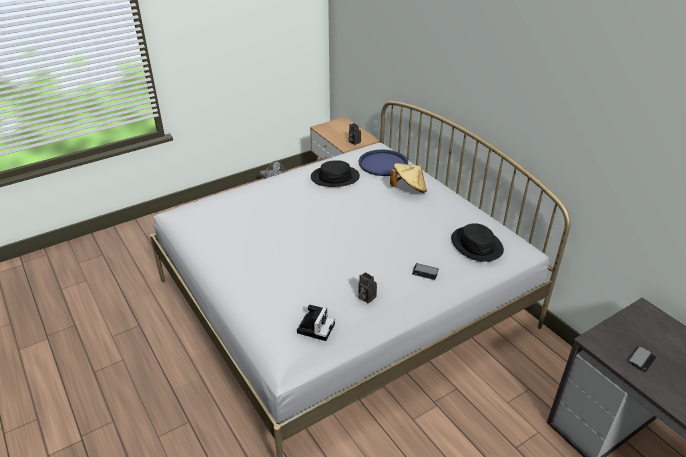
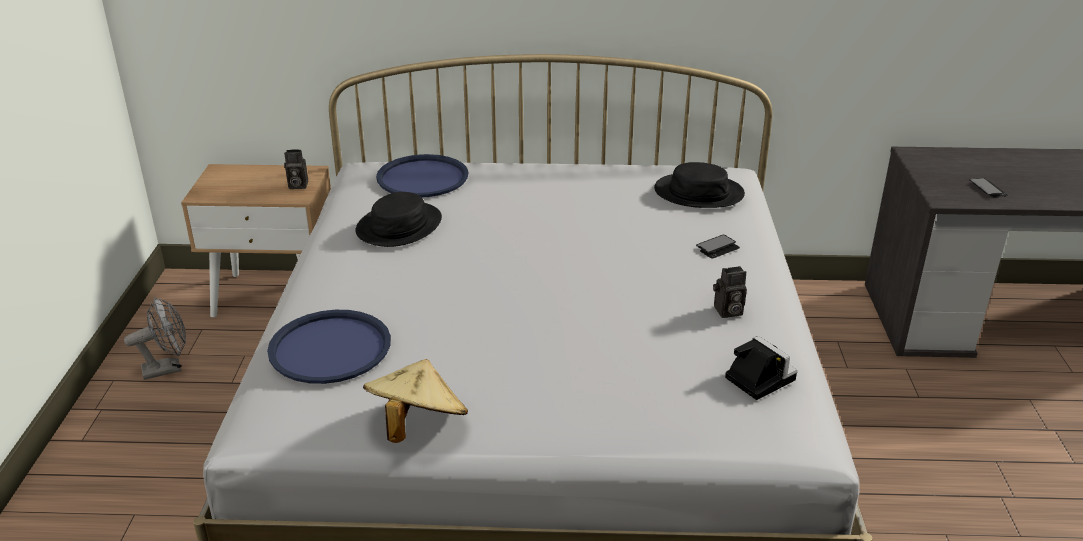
camera: 55 degrees left, 5 degrees down
beige hat [390,163,427,193] -> beige hat moved to [363,359,468,443]
none -> blue tray [267,310,391,384]

